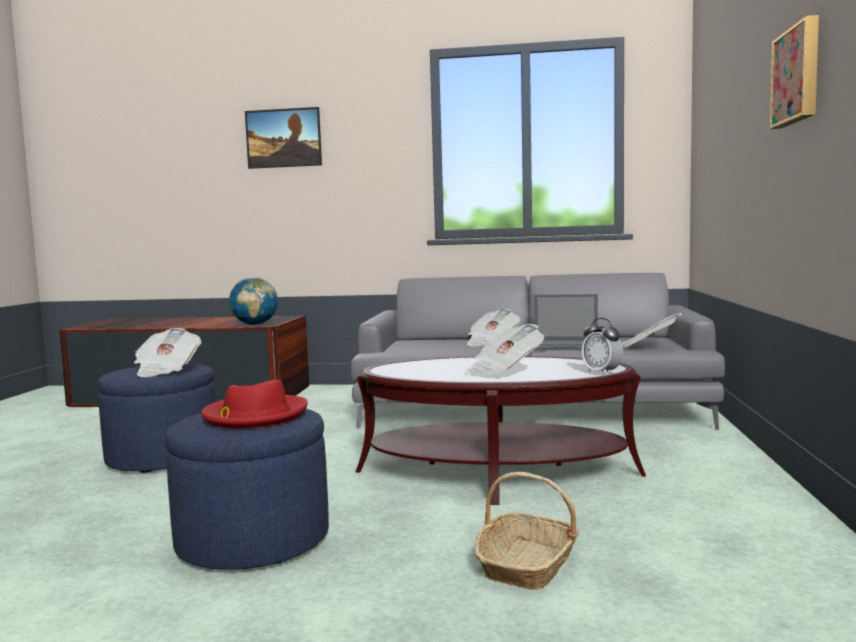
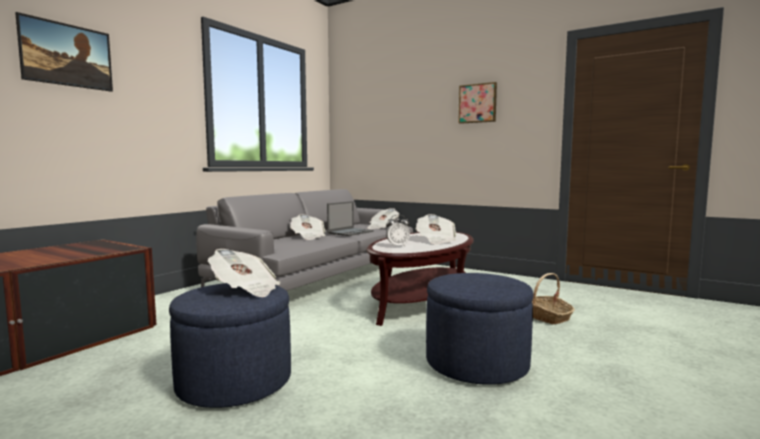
camera: 65 degrees left, 0 degrees up
red hat [201,380,308,429] -> none
globe [229,277,278,325] -> none
alarm clock [582,318,623,375] -> alarm clock moved to [386,215,410,247]

